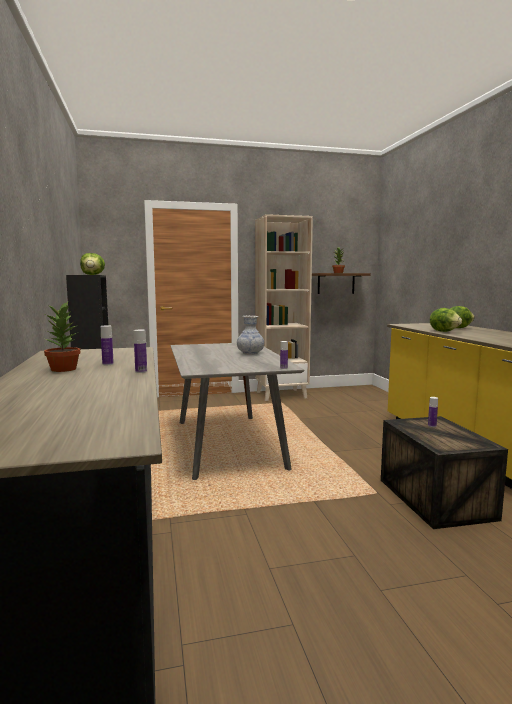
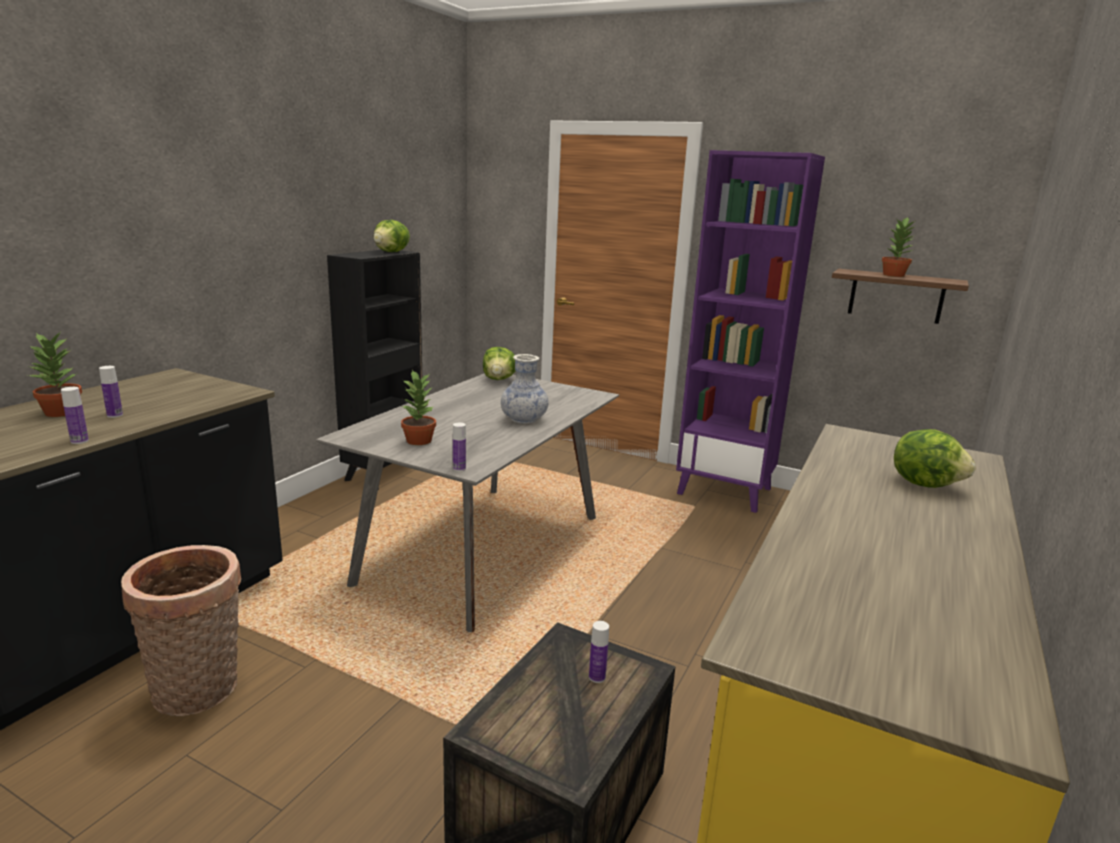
camera: 40 degrees right, 10 degrees up
beige bookcase [255,214,313,401] -> purple bookcase [676,150,825,513]
lettuce [430,308,462,332] -> lettuce moved to [483,347,516,380]
none -> basket [121,545,241,716]
none -> potted plant [401,370,436,445]

